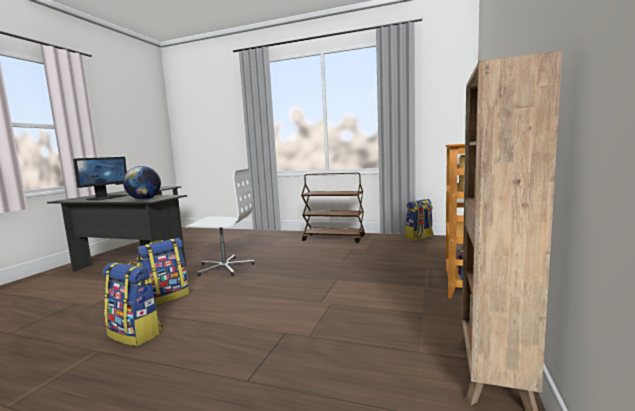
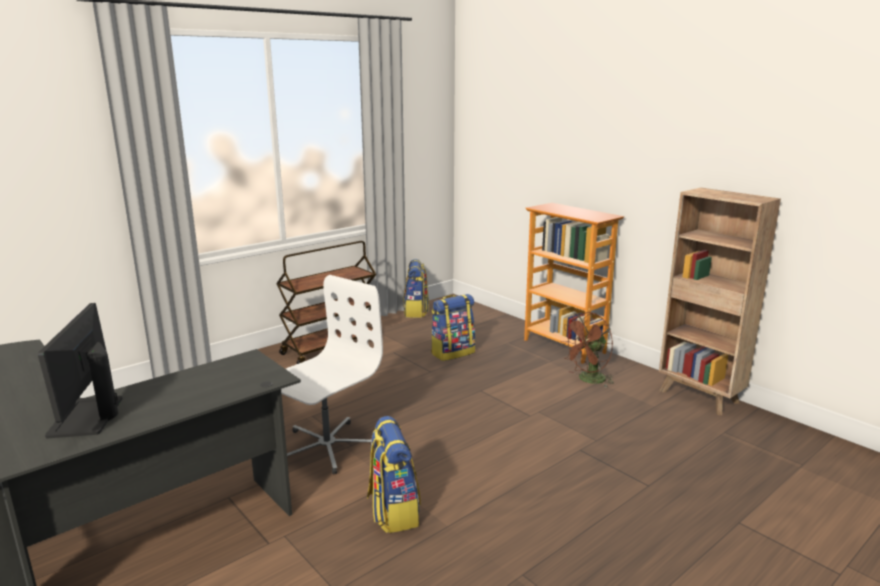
camera: 60 degrees left, 10 degrees up
monitor [73,157,127,200] -> monitor turned 150 degrees counterclockwise [38,303,123,438]
backpack [103,262,162,346] -> backpack moved to [431,294,475,361]
globe [123,166,161,200] -> none
none -> brown fan [561,312,614,387]

